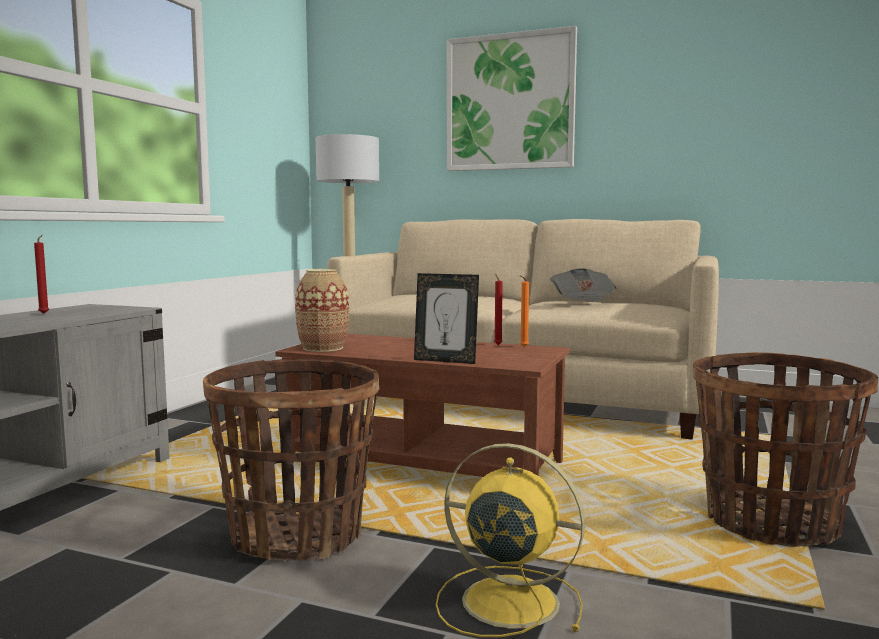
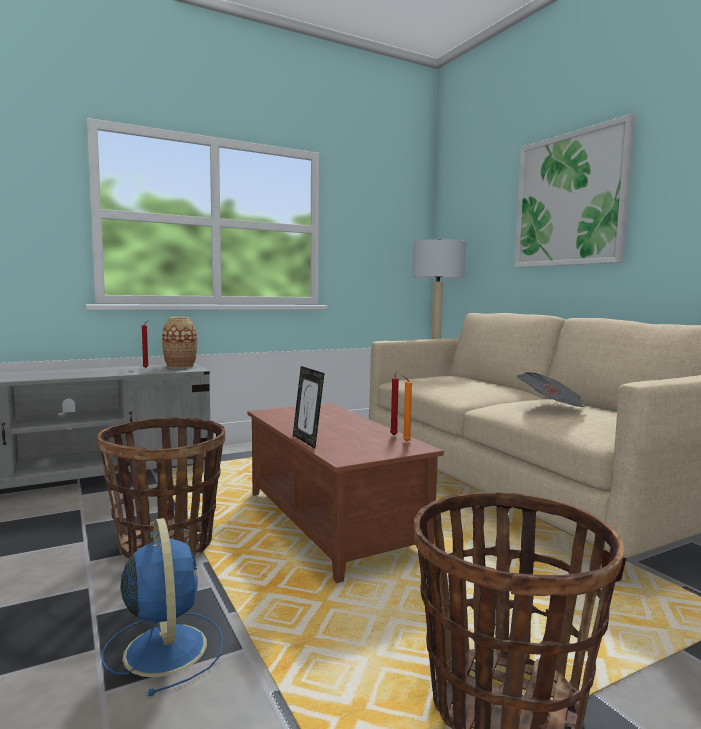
camera: 40 degrees right, 0 degrees up
vase [295,269,349,352] -> vase moved to [162,317,197,369]
yellow fan [436,443,585,637] -> blue fan [102,518,224,696]

